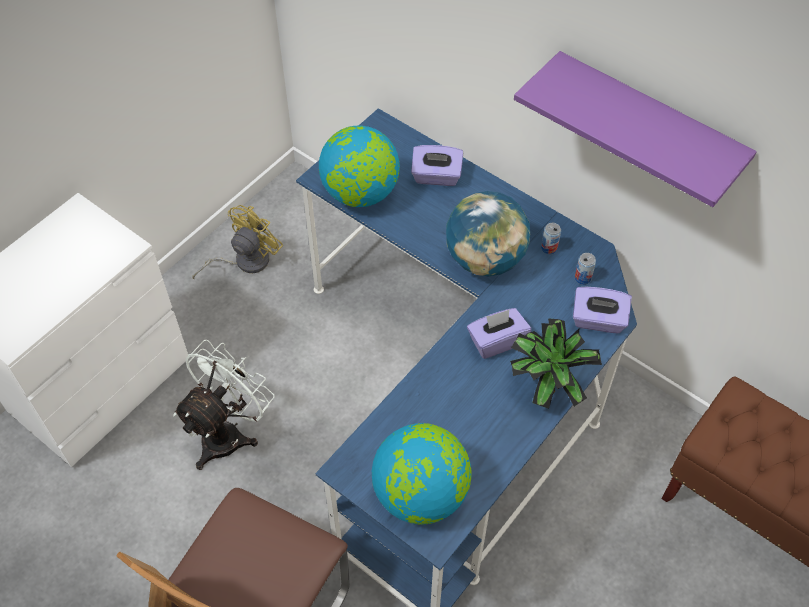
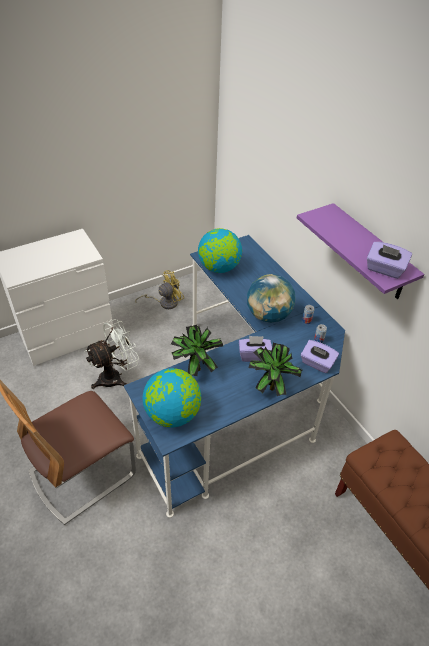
camera: 20 degrees right, 10 degrees down
purple tissue box [411,145,463,186] -> purple tissue box moved to [367,242,412,279]
none -> potted plant [171,325,223,376]

